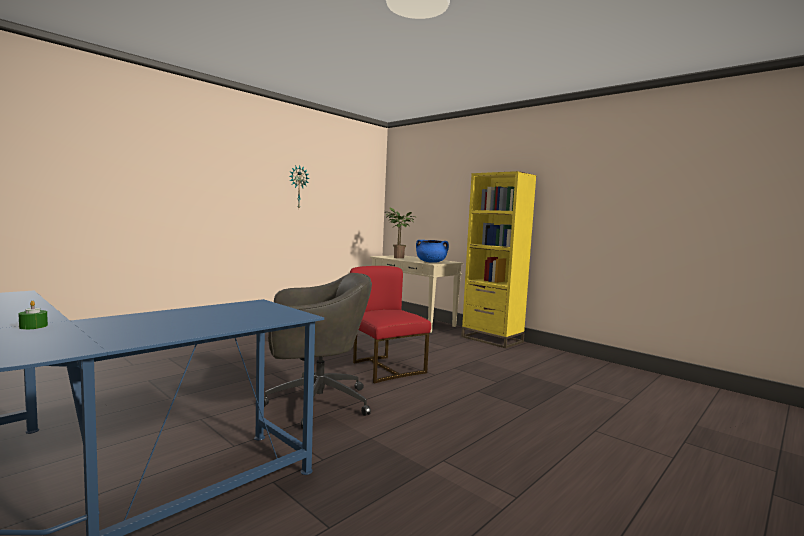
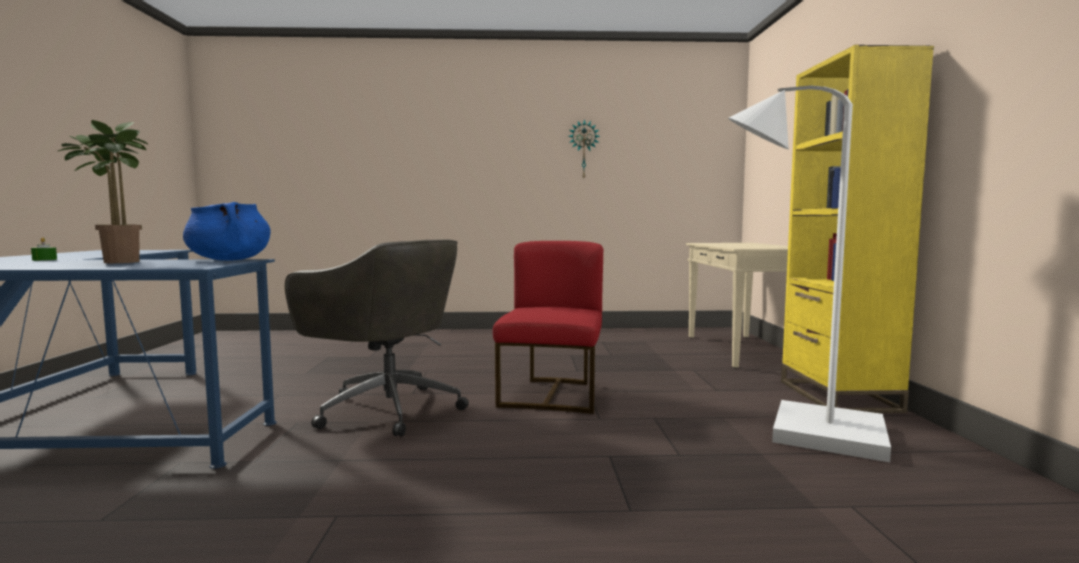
camera: 45 degrees right, 0 degrees up
potted plant [386,208,414,258] -> potted plant moved to [58,120,149,263]
blue cooking pot [416,240,449,263] -> blue cooking pot moved to [183,202,270,261]
none -> white floor lamp [728,85,891,462]

